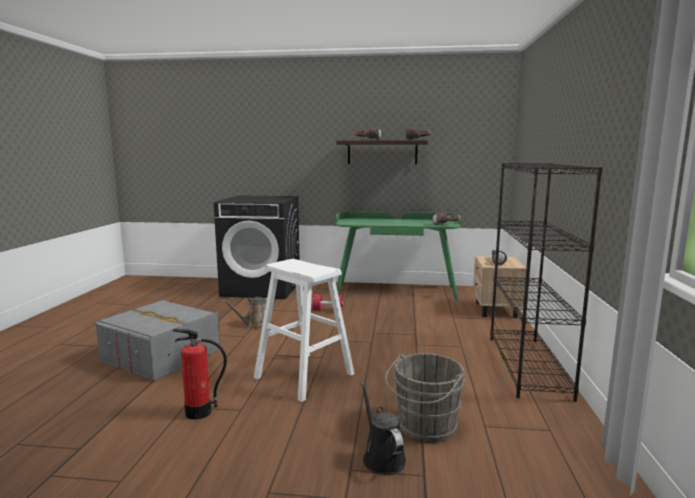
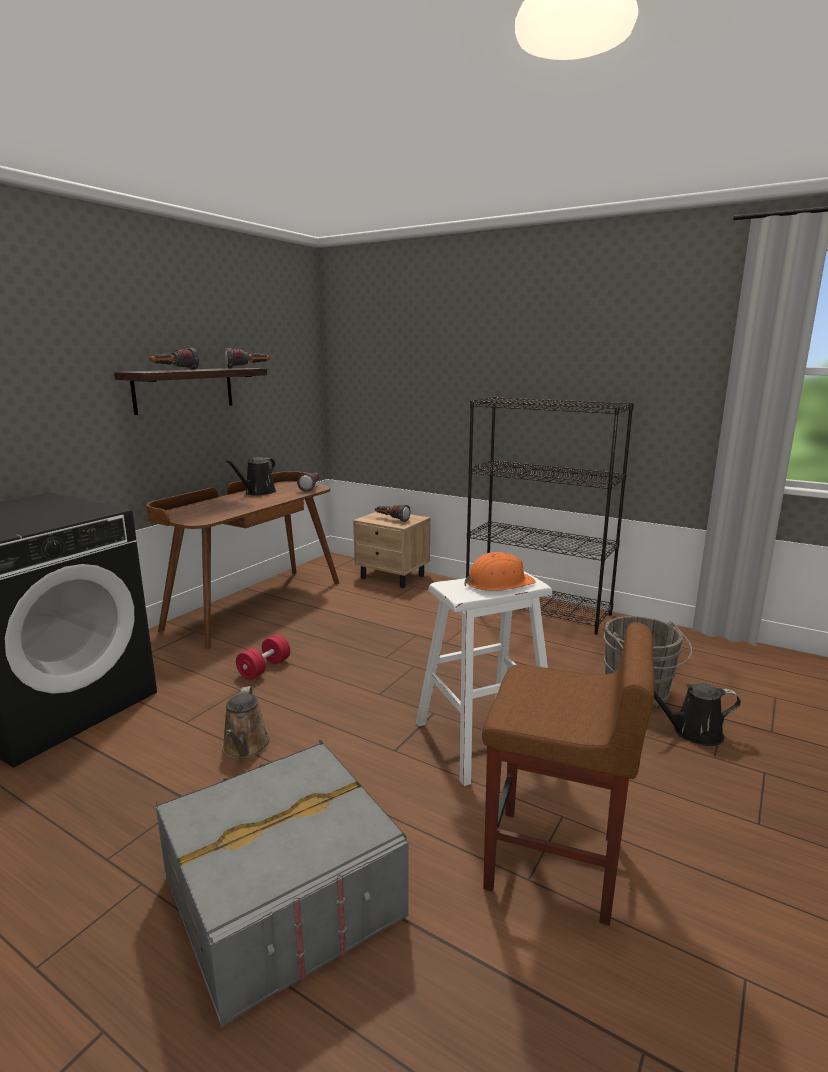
camera: 65 degrees left, 5 degrees up
fire extinguisher [173,329,227,420] -> brown stool [482,622,654,925]
green desk [336,212,461,300] -> brown desk [146,471,340,649]
none -> black watering can [225,457,276,496]
none -> orange hard hat [465,552,536,591]

